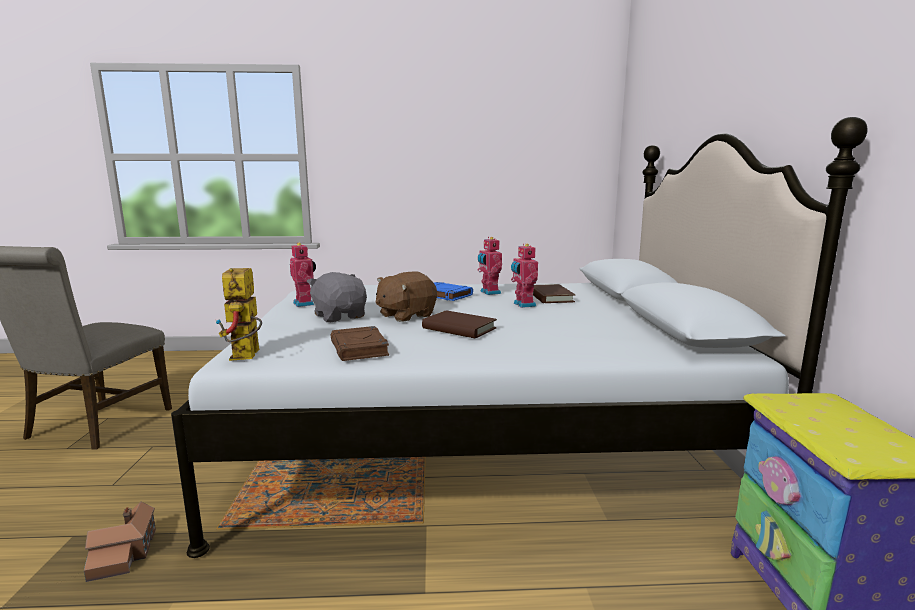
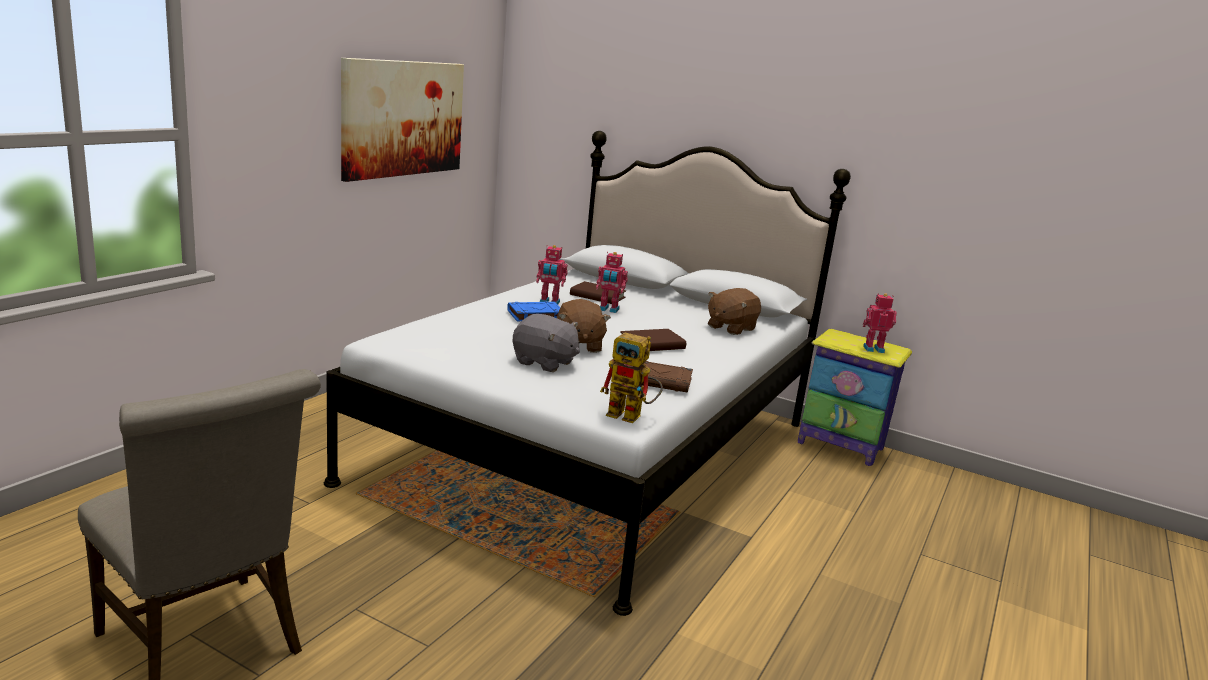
camera: 60 degrees left, 5 degrees up
toy house [84,502,156,582] -> none
toy robot [290,243,316,307] -> toy robot moved to [863,293,897,353]
grey plush toy [307,272,367,322] -> grey plush toy turned 150 degrees counterclockwise [513,314,580,372]
none -> picture [341,58,464,182]
none -> brown plush toy [708,288,761,335]

